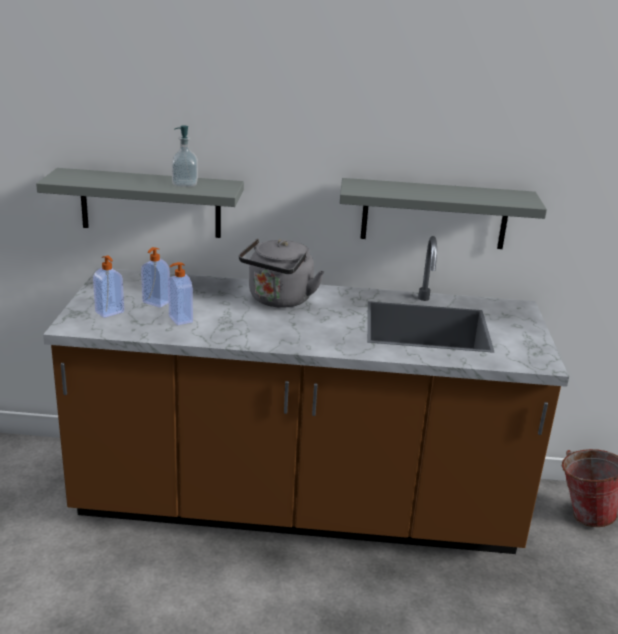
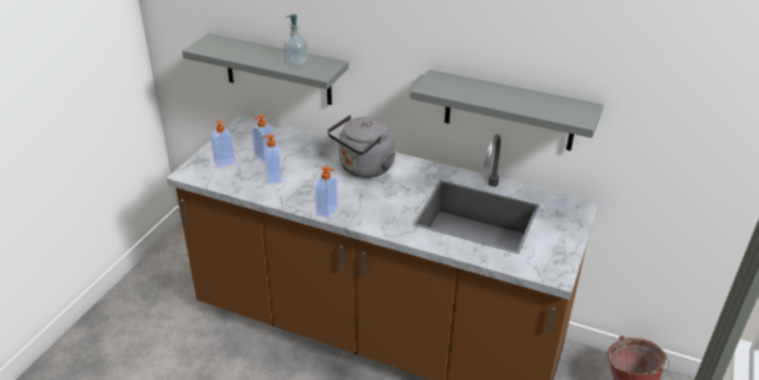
camera: 20 degrees right, 10 degrees up
none -> soap dispenser [315,166,338,218]

